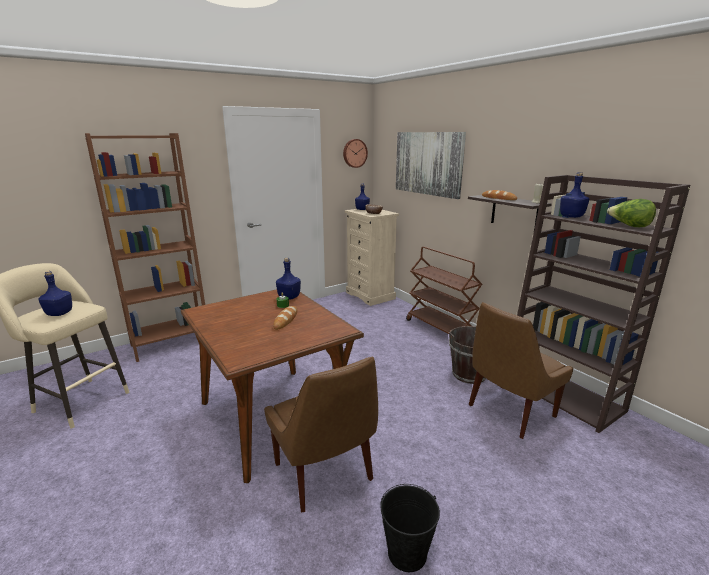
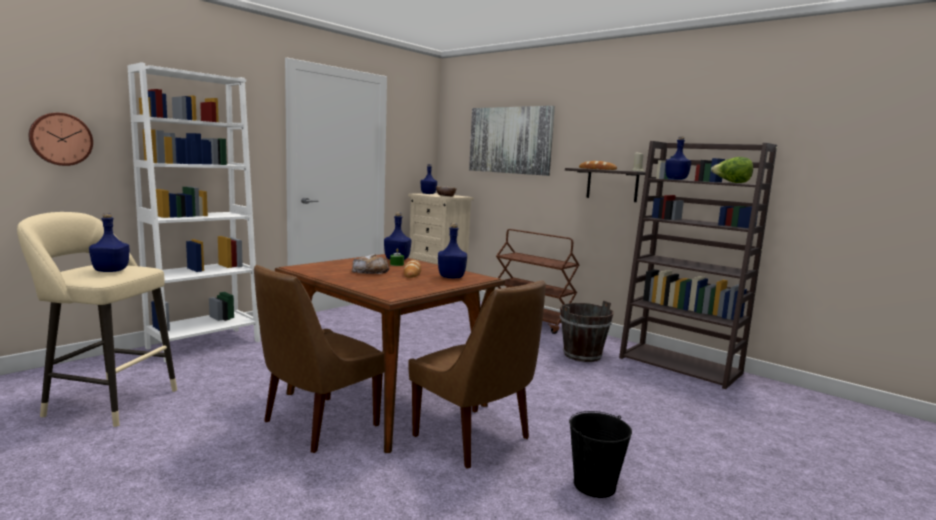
camera: 15 degrees left, 10 degrees down
brown bookcase [85,133,205,362] -> white bookcase [127,62,260,363]
wall clock [343,139,368,168] -> wall clock moved to [29,113,93,166]
brown chair [469,302,574,439] -> brown chair moved to [254,265,384,453]
none -> bread [352,254,389,274]
none -> blue bottle [438,223,467,278]

